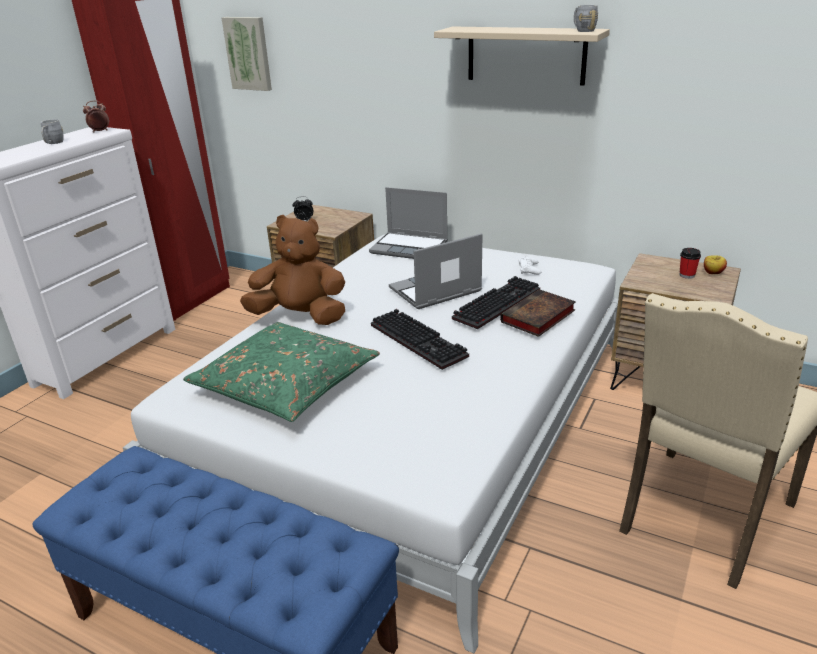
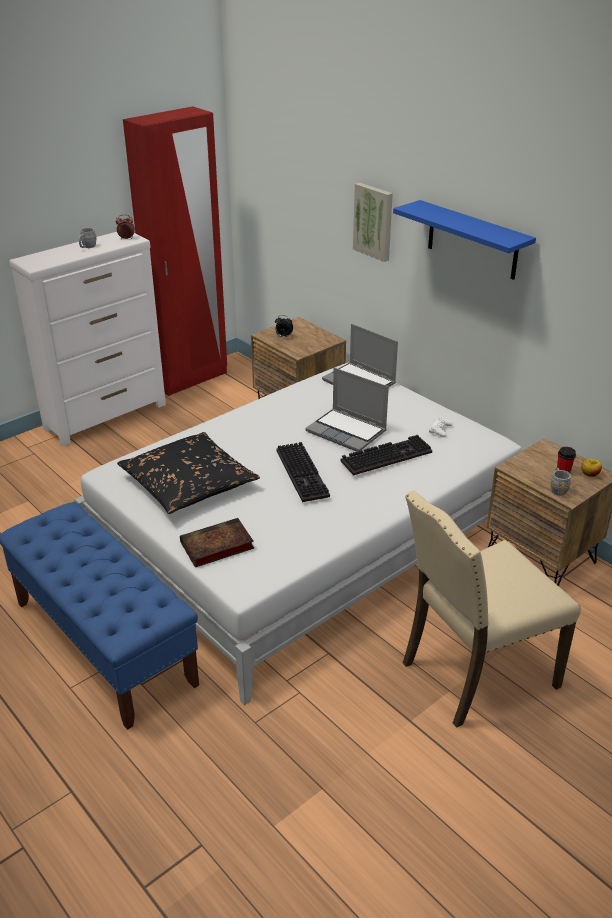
camera: 20 degrees right, 5 degrees up
green pillow [183,322,380,422] -> black pillow [117,432,260,514]
picture [222,17,272,91] -> picture moved to [353,183,393,262]
brown plush toy [240,215,345,325] -> none
laptop [389,233,483,309] -> laptop turned 135 degrees counterclockwise [305,368,389,451]
beige shelf [434,27,610,86] -> blue shelf [393,200,536,280]
book [500,289,576,337] -> book moved to [180,518,254,567]
grey mug [574,5,598,32] -> grey mug moved to [551,468,571,496]

